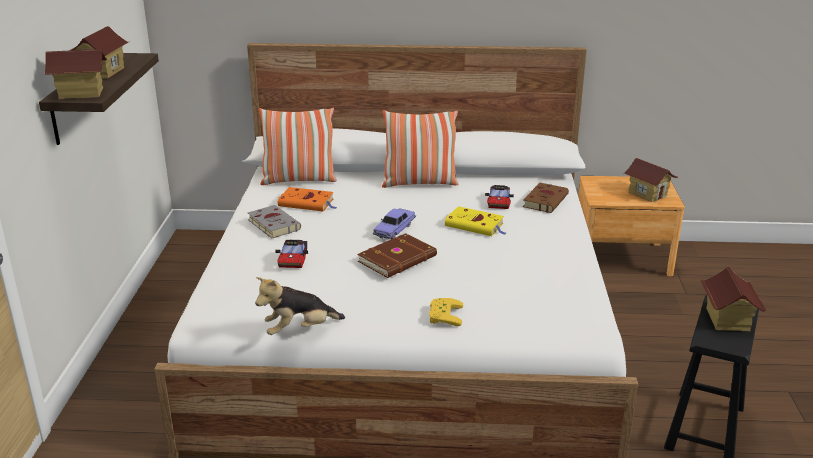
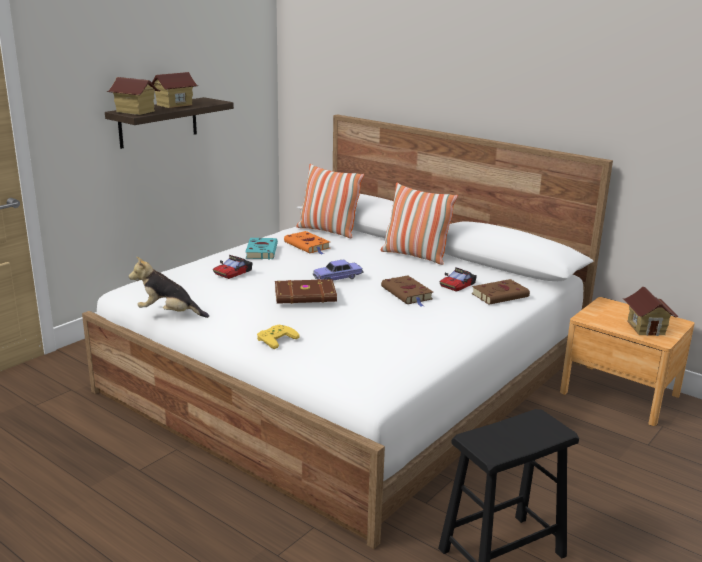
camera: 35 degrees right, 5 degrees down
grey book [248,205,301,239] -> turquoise book [245,238,278,259]
yellow book [445,206,506,236] -> brown book [381,275,433,307]
toy house [701,267,767,331] -> none

